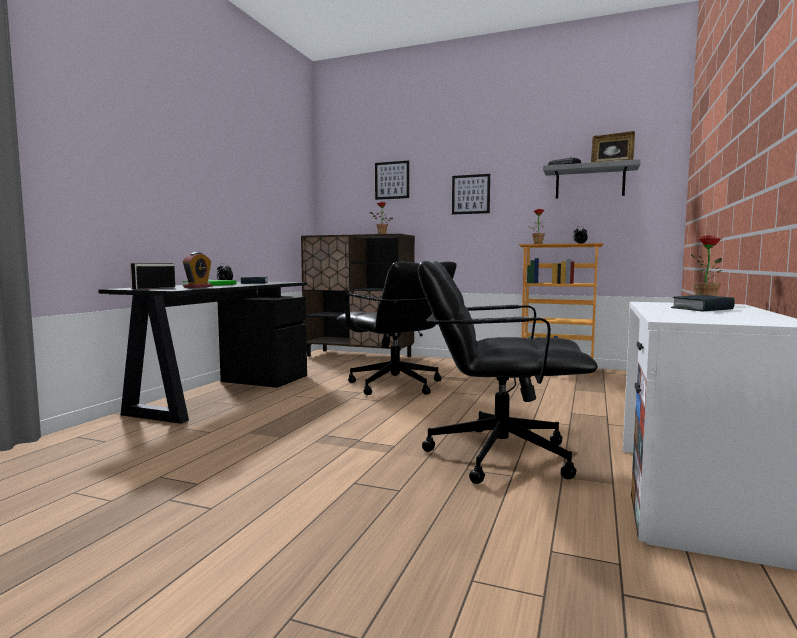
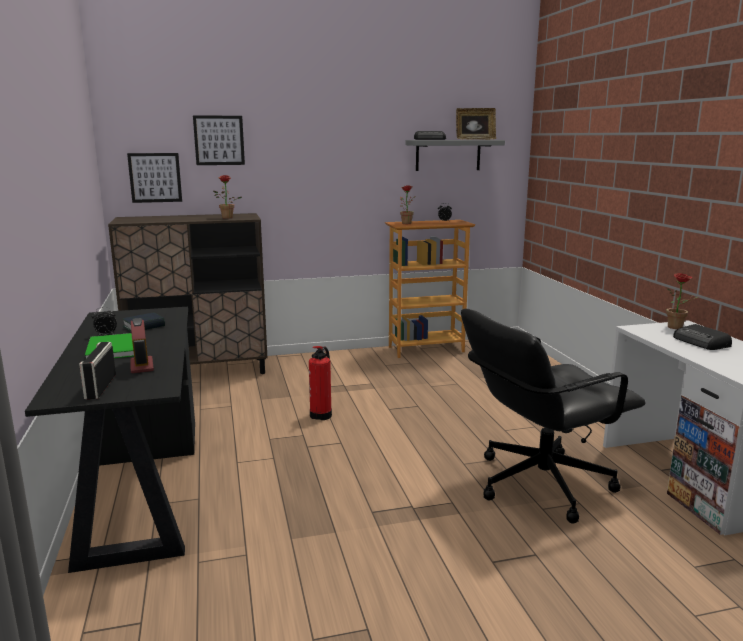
camera: 35 degrees left, 10 degrees up
black office chair [337,261,457,395] -> fire extinguisher [309,346,332,420]
picture [452,174,490,215] -> picture moved to [127,153,182,203]
book [671,295,735,312] -> radio [673,324,732,350]

